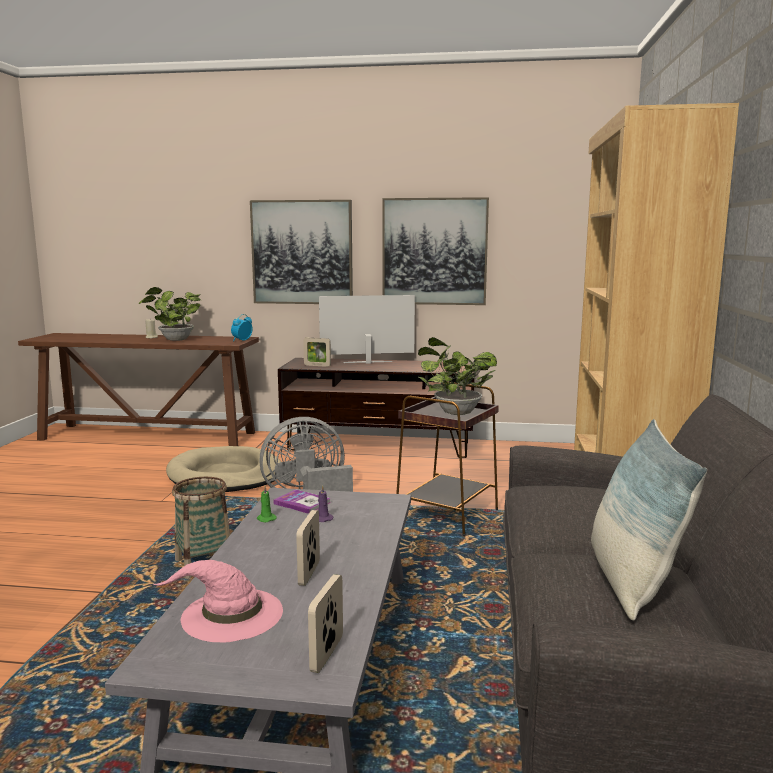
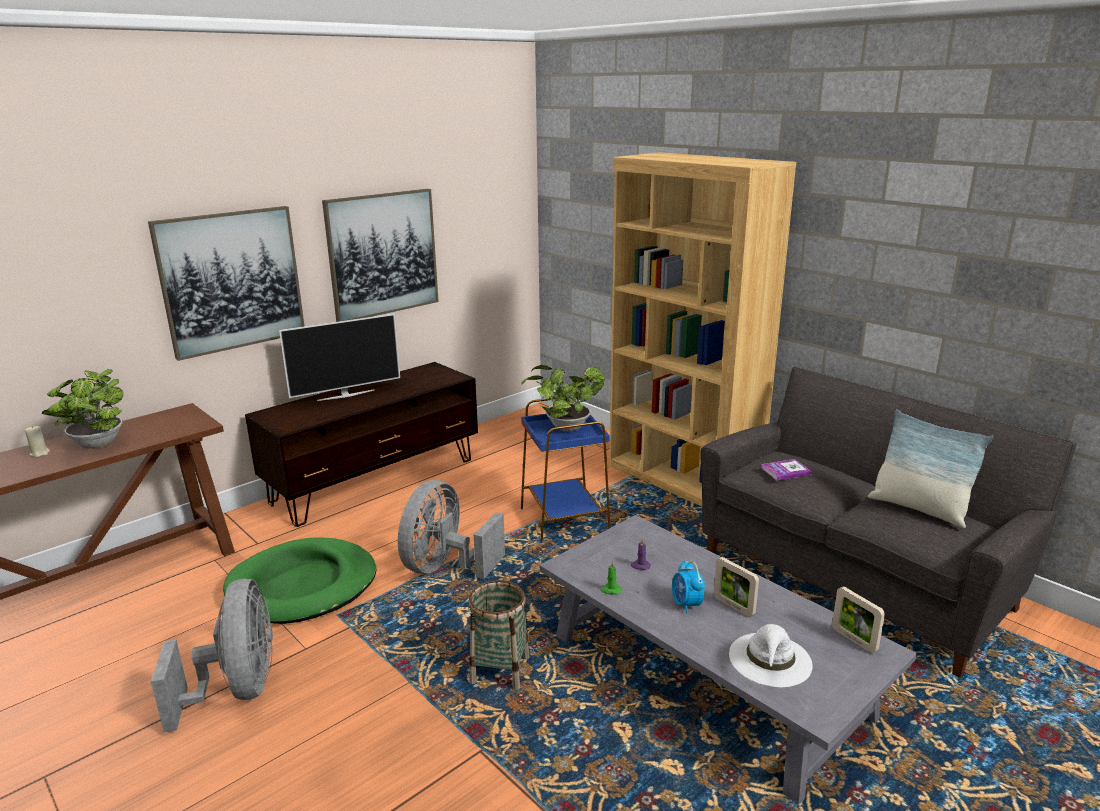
camera: 50 degrees left, 10 degrees up
pink hat [153,560,283,643] -> white hat [729,624,813,687]
beige dog bed [166,446,281,492] -> green dog bed [223,537,377,624]
alarm clock [231,314,253,341] -> alarm clock moved to [672,560,705,614]
book [274,489,330,514] -> book moved to [761,459,812,481]
picture frame [303,338,331,367] -> none
television [319,295,415,364] -> television turned 150 degrees counterclockwise [279,314,400,401]
brown side table [396,382,499,536] -> blue side table [521,399,610,543]
none -> grey fan [151,579,273,733]

